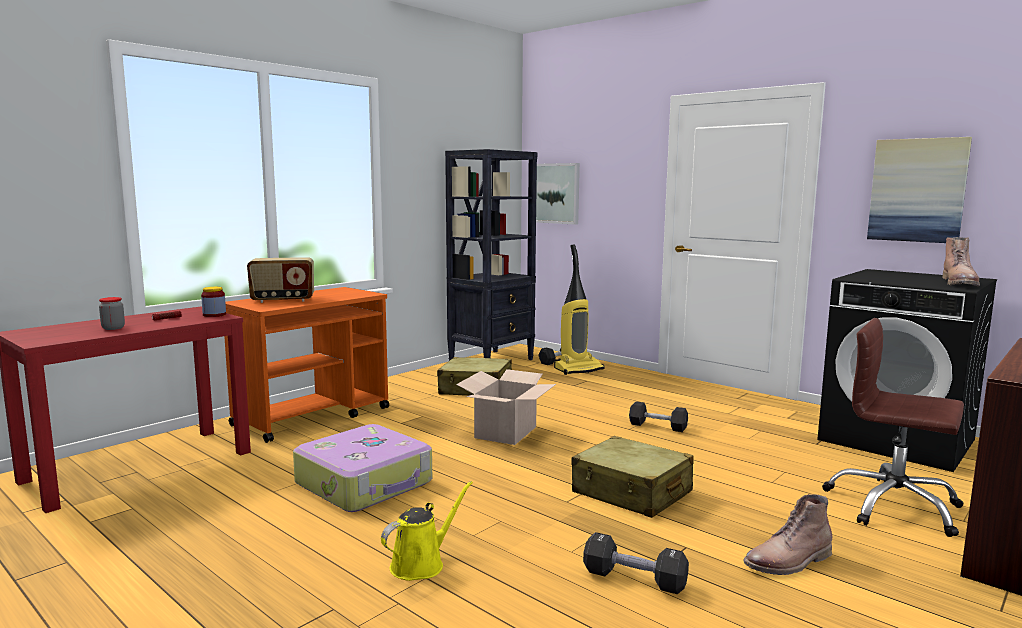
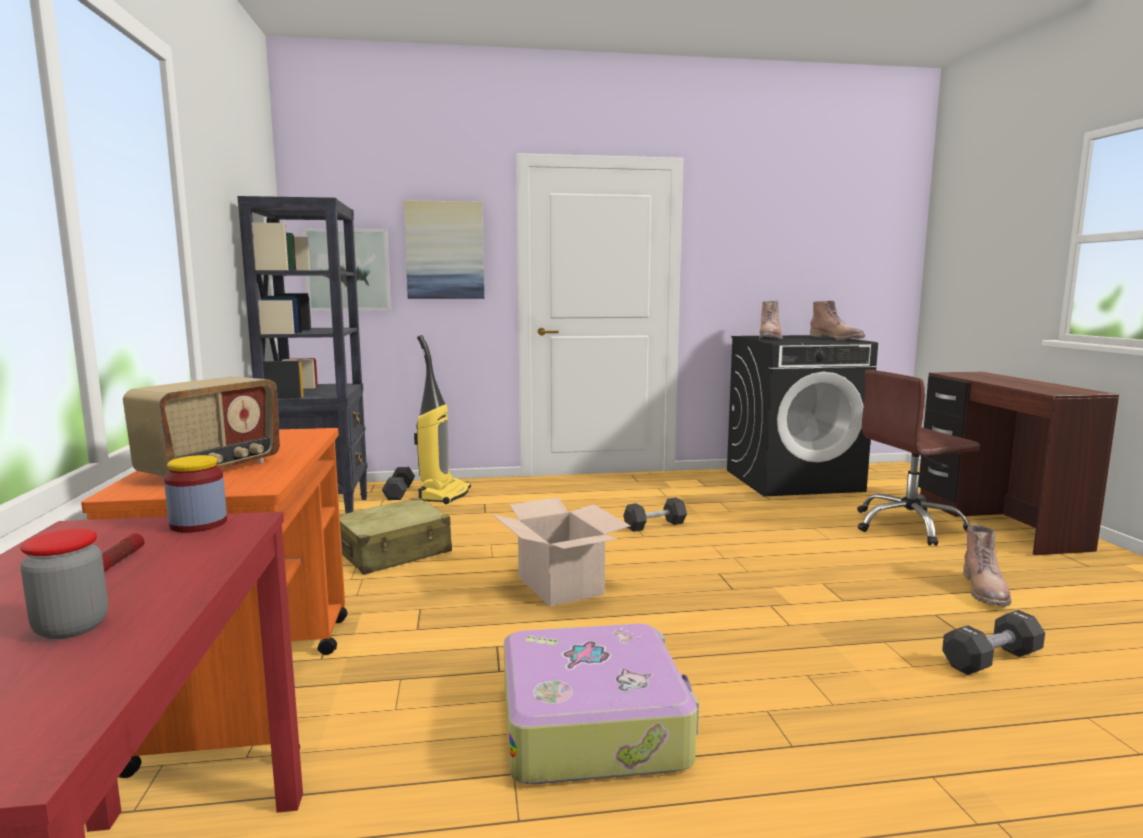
camera: 50 degrees left, 0 degrees up
yellow watering can [381,481,473,581] -> none
beige suitcase [571,436,694,518] -> none
picture [867,137,972,243] -> picture moved to [404,200,484,299]
none -> brown boot [759,301,782,339]

